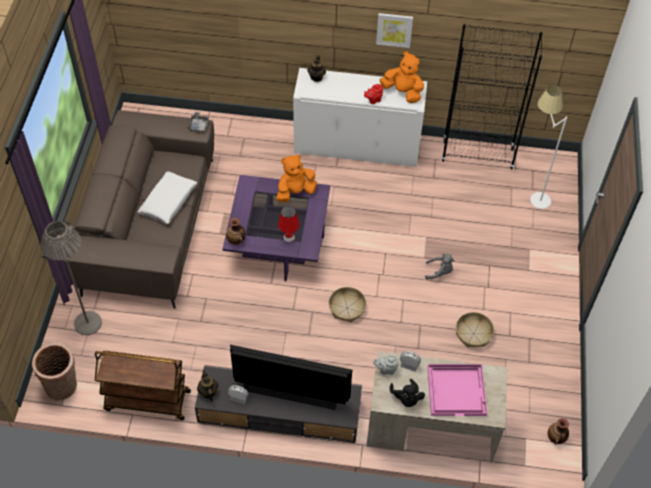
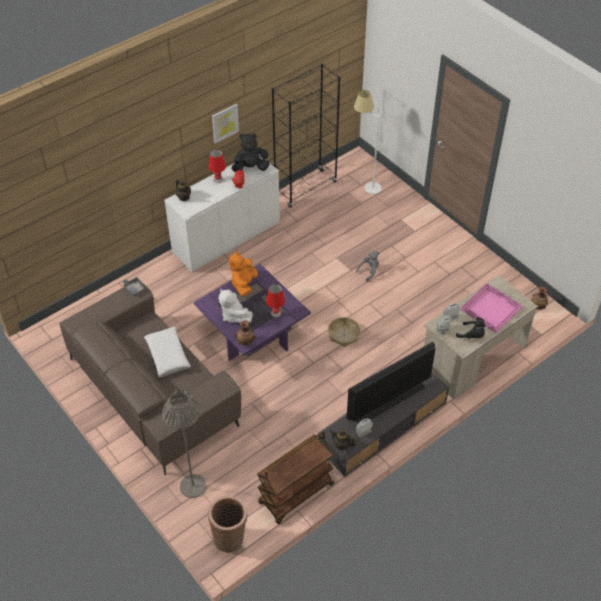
camera: 45 degrees left, 5 degrees down
orange plush toy [380,51,424,103] -> black plush toy [231,133,270,172]
basket [456,312,494,347] -> none
none -> red table lamp [208,149,226,183]
none -> white plush toy [219,288,253,323]

